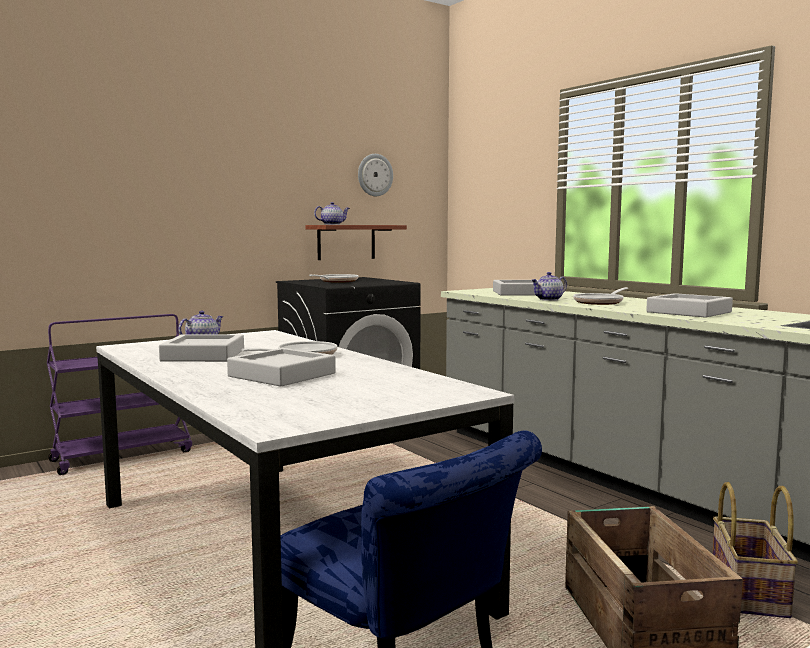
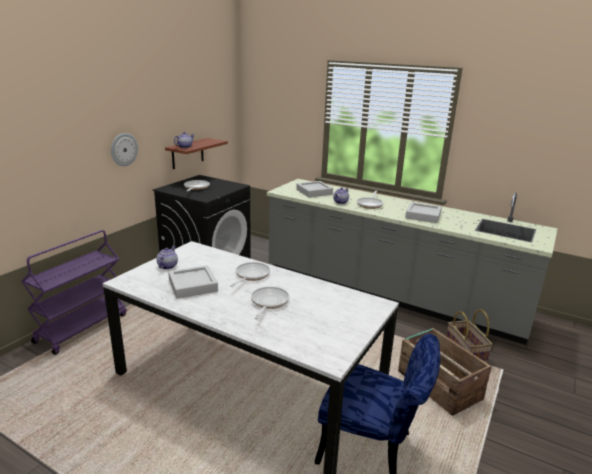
camera: 25 degrees left, 15 degrees up
grey tray [227,348,336,387] -> frying pan [251,287,289,319]
wall clock [358,154,393,196] -> wall clock moved to [111,133,138,166]

